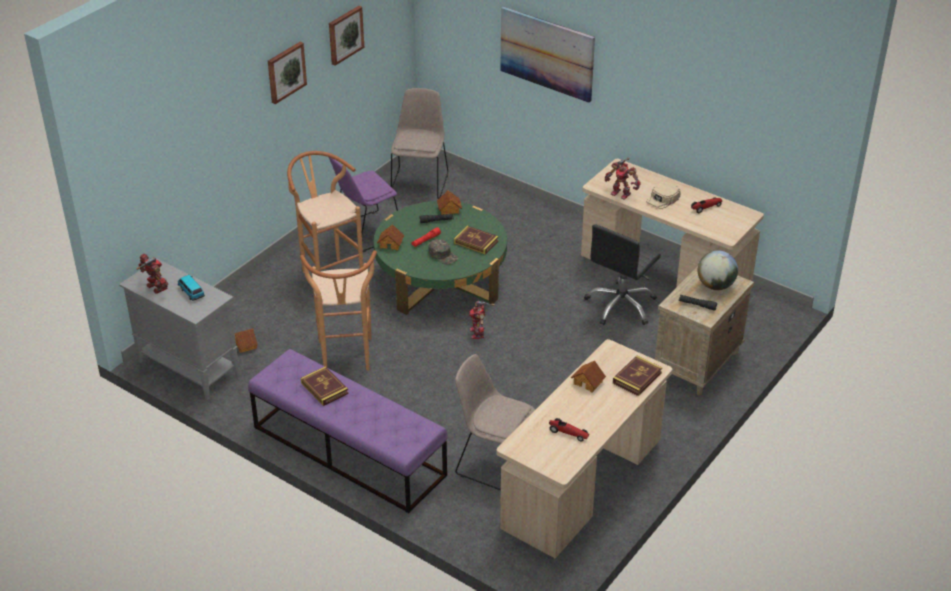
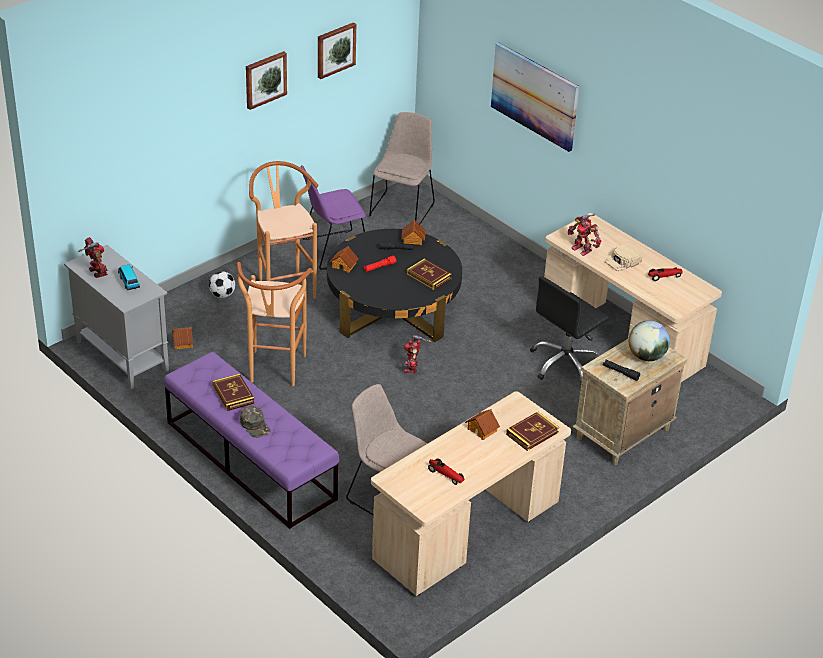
camera: 10 degrees right, 0 degrees up
green coffee table [374,201,507,315] -> black coffee table [327,229,462,342]
green cap [428,239,458,265] -> green cap moved to [240,406,271,438]
none -> football [209,271,235,298]

